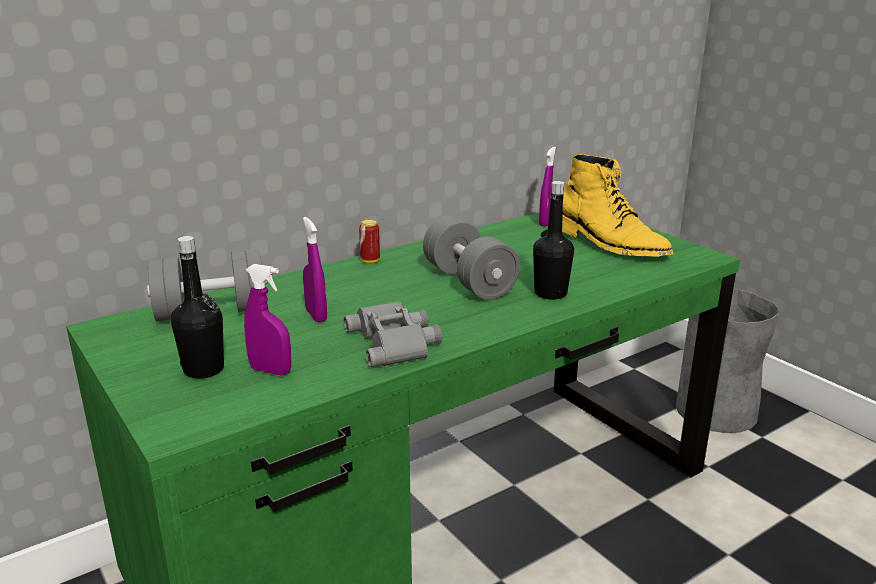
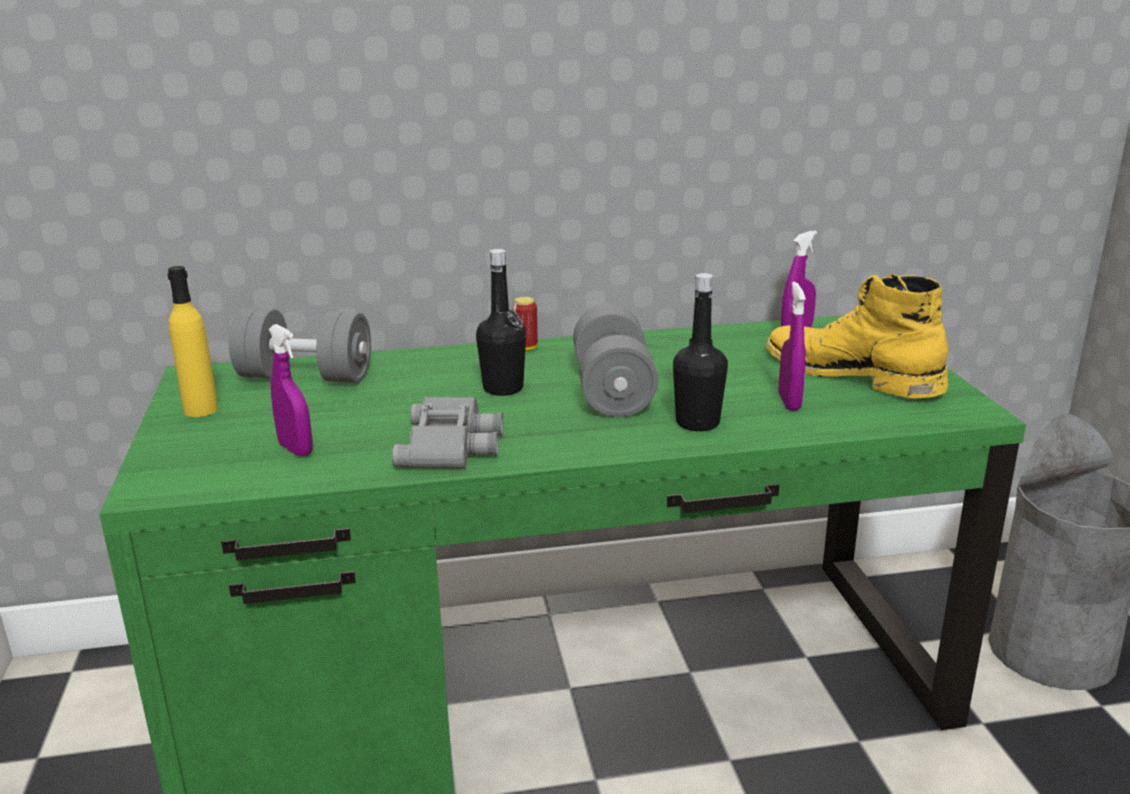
camera: 25 degrees right, 0 degrees up
black bottle [171,236,224,379] -> black bottle moved to [476,249,526,396]
purple spray bottle [303,217,327,322] -> purple spray bottle moved to [779,282,806,411]
yellow boot [562,154,673,257] -> yellow boot turned 150 degrees clockwise [766,274,948,398]
none -> yellow bottle [167,266,218,417]

